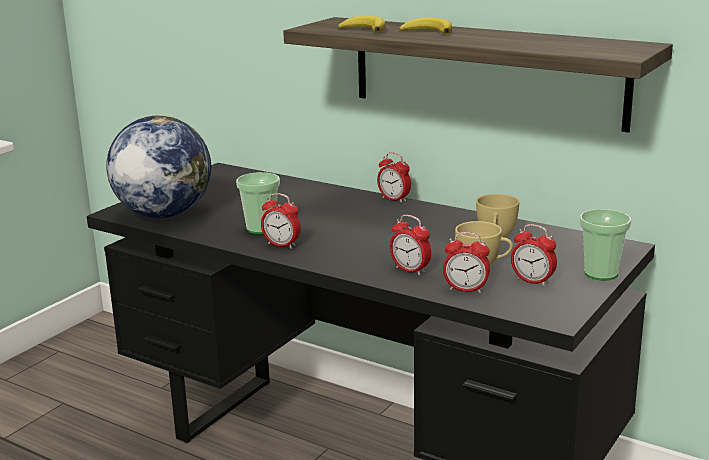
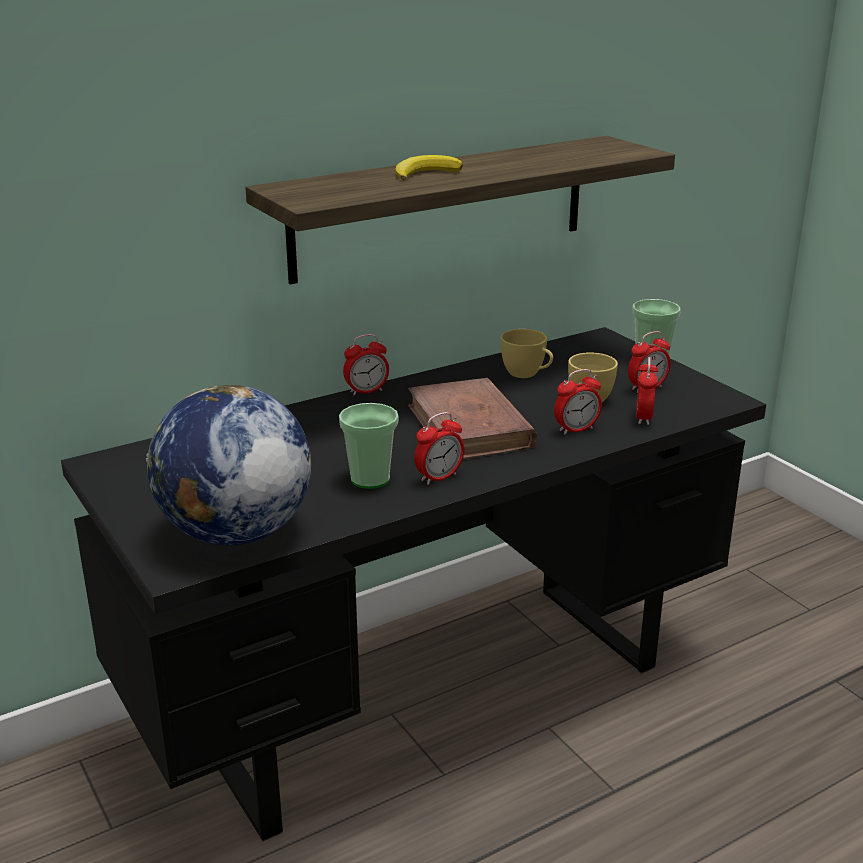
camera: 65 degrees left, 5 degrees up
banana [338,15,386,33] -> none
alarm clock [443,232,490,293] -> alarm clock turned 150 degrees clockwise [636,357,658,425]
none -> brown book [408,378,537,459]

